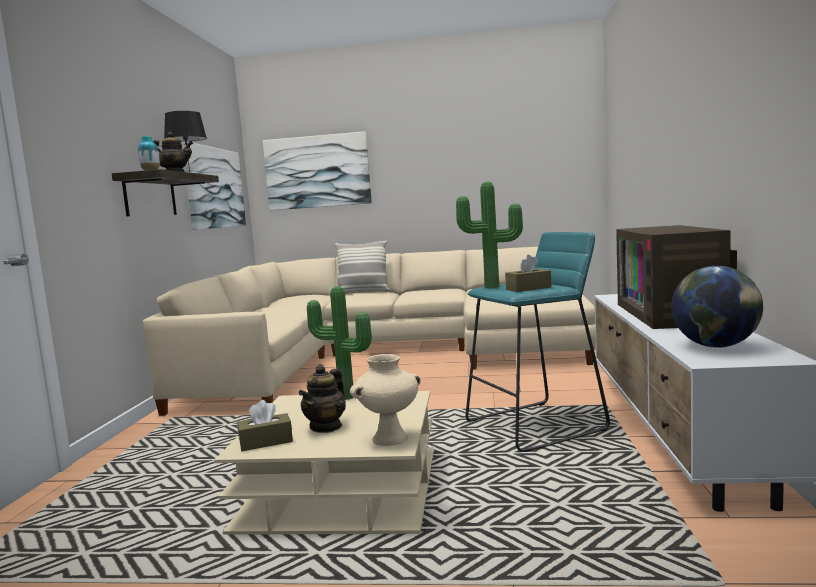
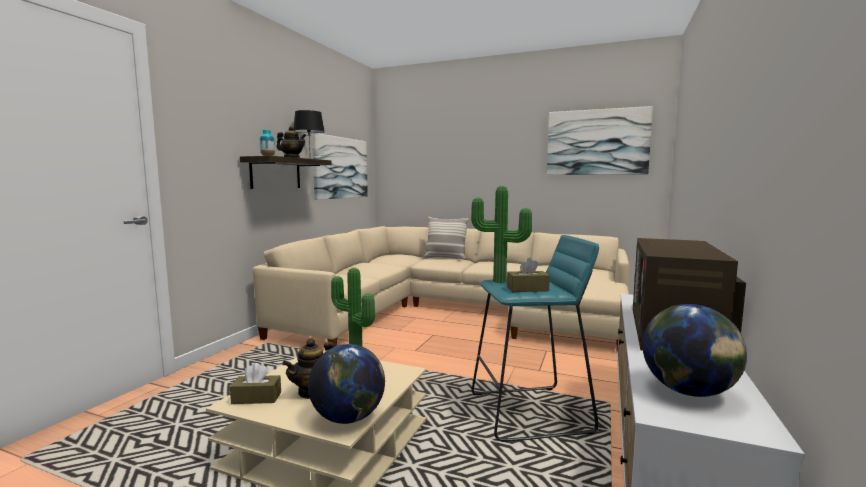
camera: 15 degrees right, 0 degrees up
picture [263,131,372,210] -> picture moved to [547,106,653,175]
beige vase [350,354,421,446] -> globe [308,344,385,424]

